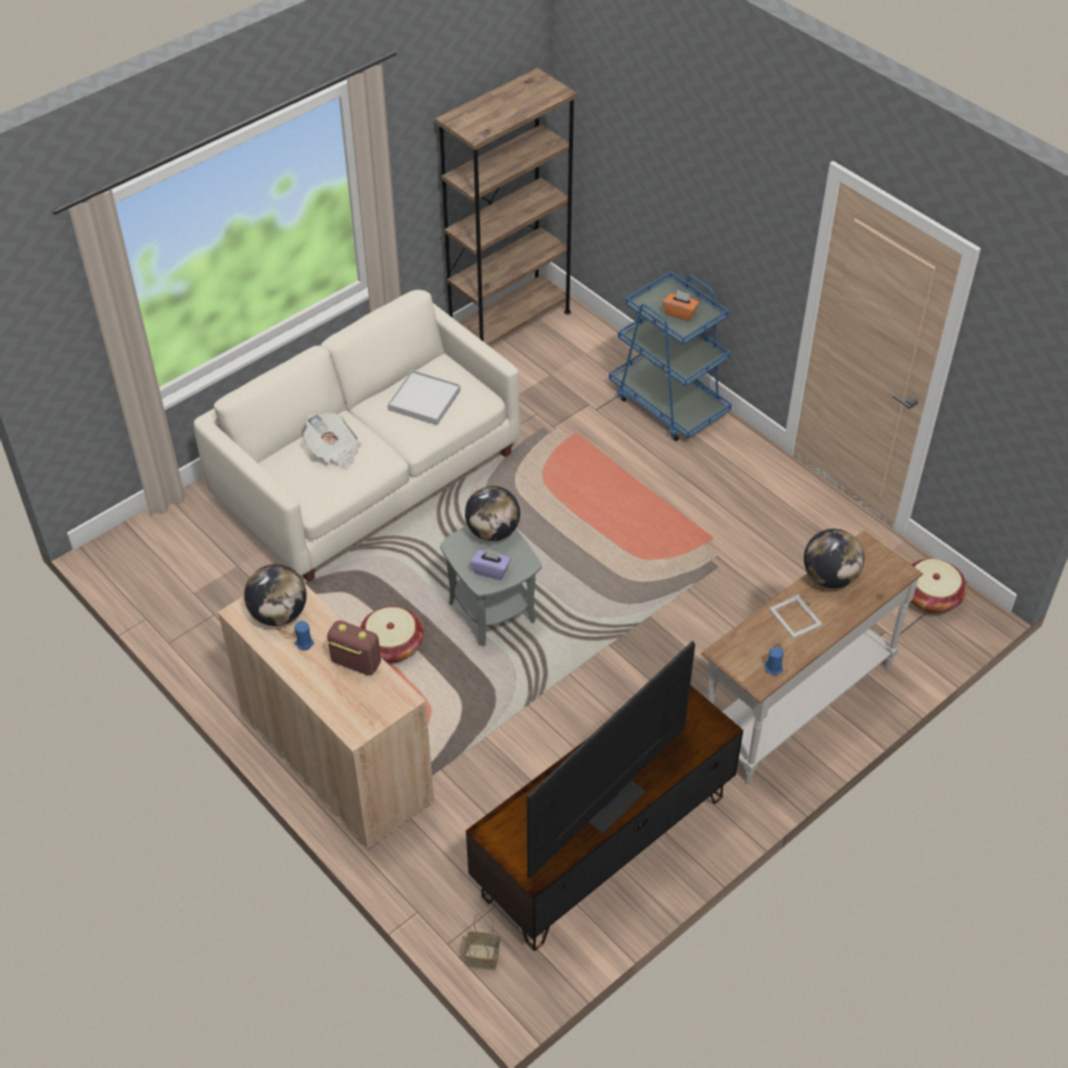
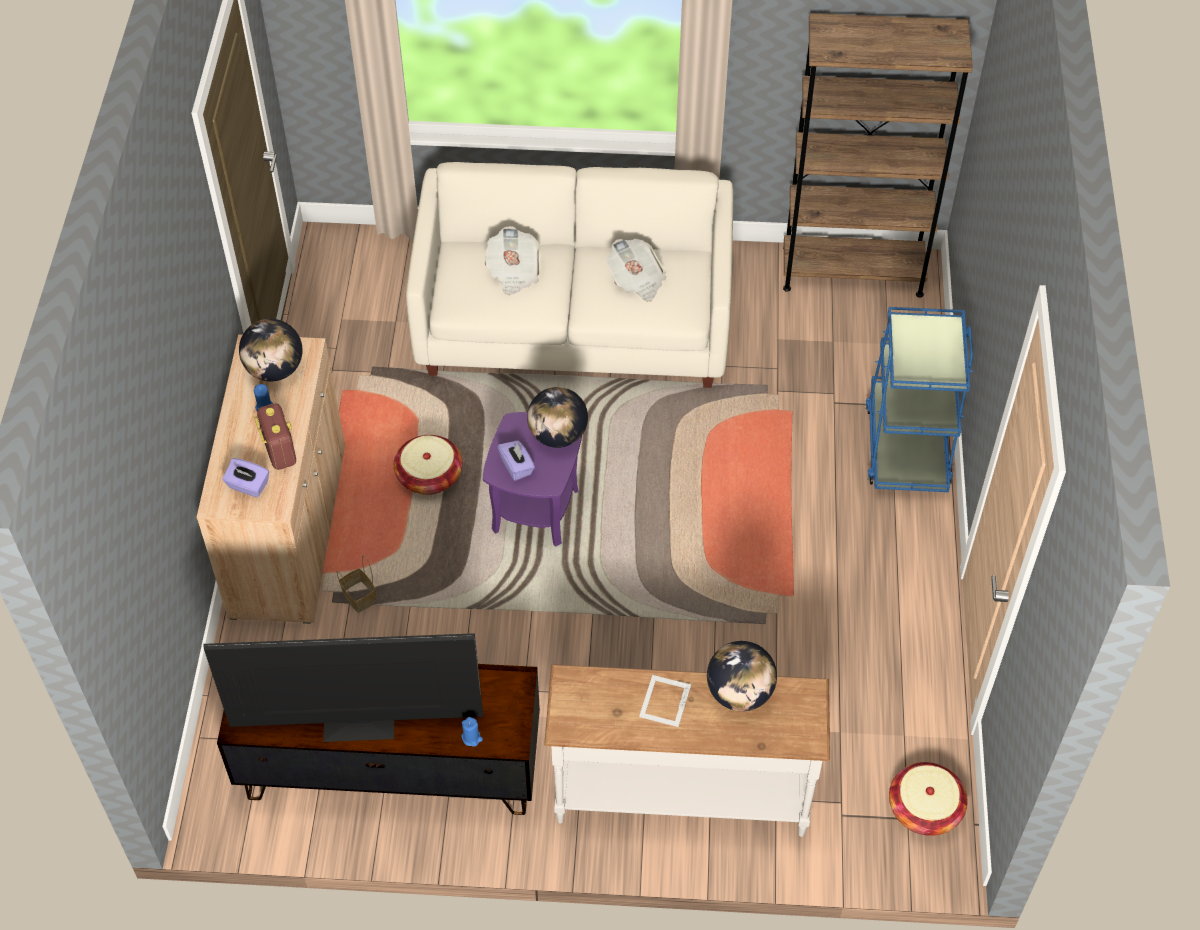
camera: 45 degrees right, 5 degrees up
white tray [388,370,461,425] -> newspaper [607,239,667,302]
grey side table [440,525,542,646] -> purple side table [483,412,582,547]
basket [463,913,500,970] -> basket moved to [337,555,377,613]
orange tissue box [663,290,699,321] -> none
blue candle [765,647,783,675] -> blue candle moved to [461,717,483,747]
none -> purple tissue box [222,458,269,497]

